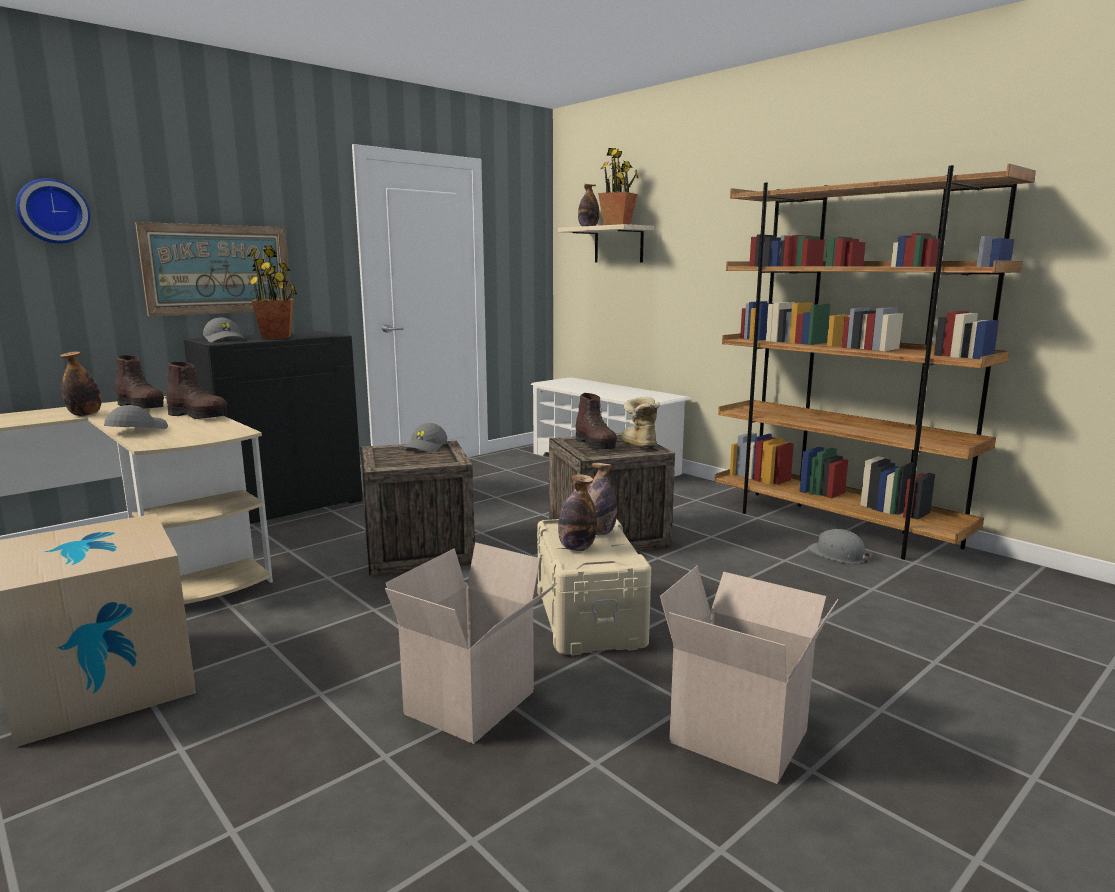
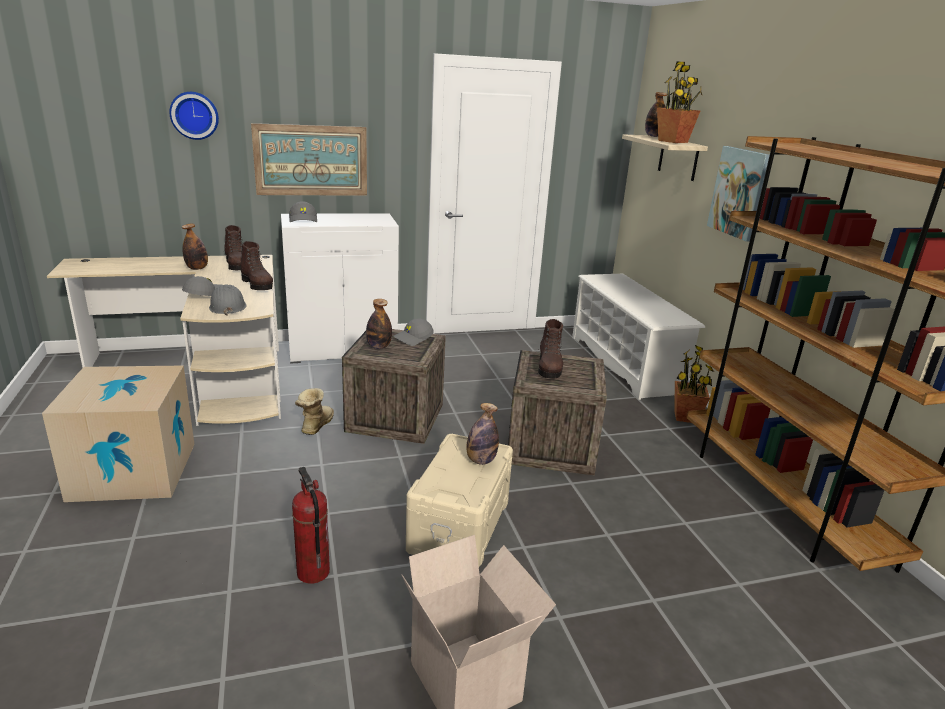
camera: 25 degrees right, 10 degrees up
black cabinet [184,331,363,524] -> white cabinet [281,213,399,364]
potted plant [247,246,297,339] -> potted plant moved to [674,345,714,423]
cardboard box [385,542,557,744] -> fire extinguisher [292,467,330,584]
bottle [558,474,597,551] -> bottle moved to [366,299,392,349]
boot [622,397,660,447] -> boot moved to [295,388,334,435]
grey hard hat [807,529,871,563] -> grey hard hat moved to [209,284,246,316]
none -> picture [707,146,769,241]

